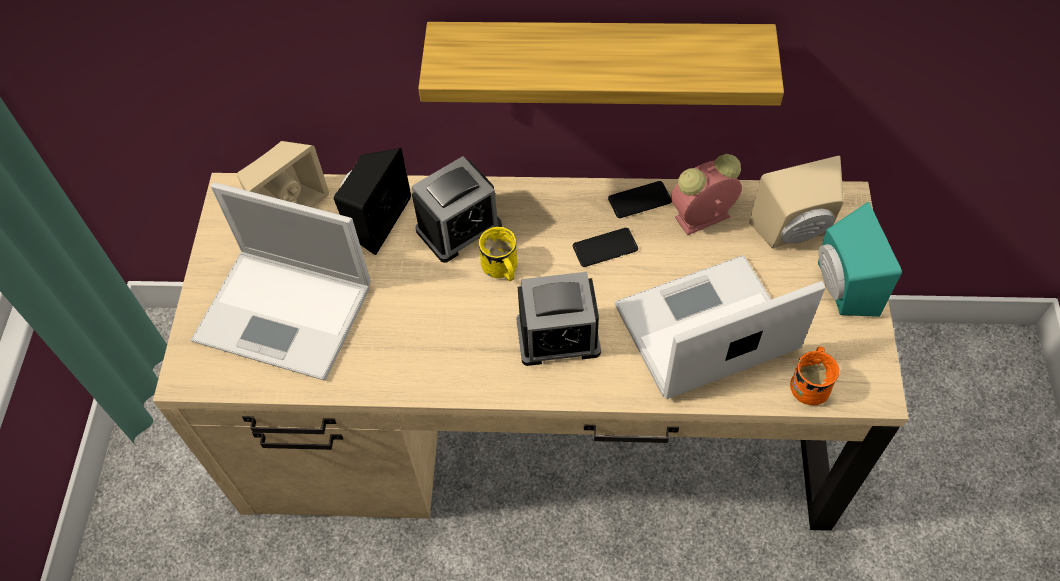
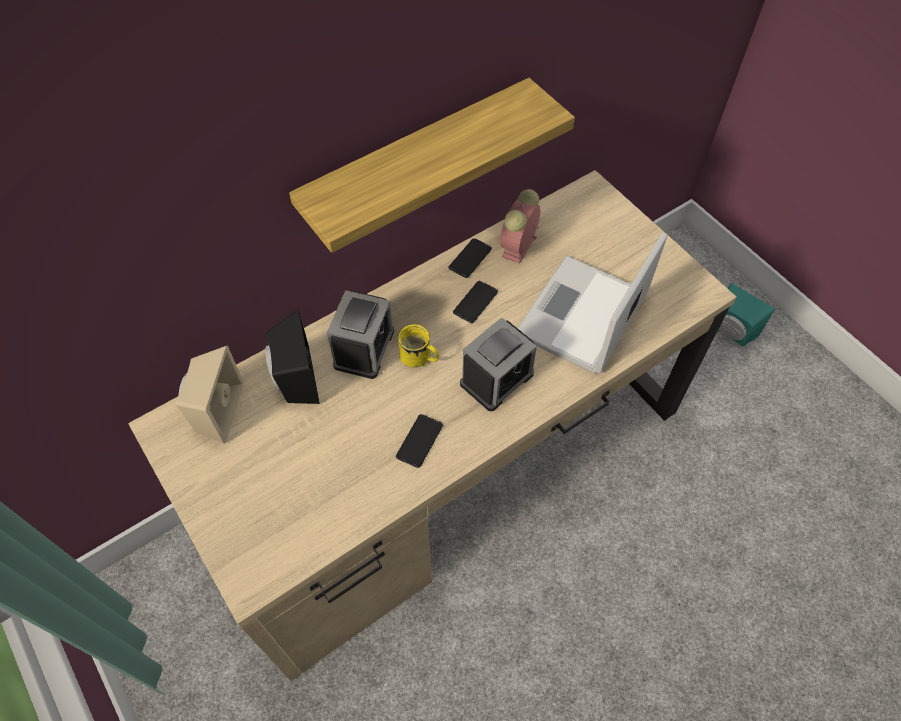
camera: 40 degrees left, 0 degrees up
laptop [191,182,371,380] -> none
beige speaker [749,156,844,249] -> none
orange mug [790,347,839,405] -> none
turquoise speaker [818,202,902,317] -> turquoise speaker moved to [718,283,775,346]
none -> phone [396,414,443,468]

